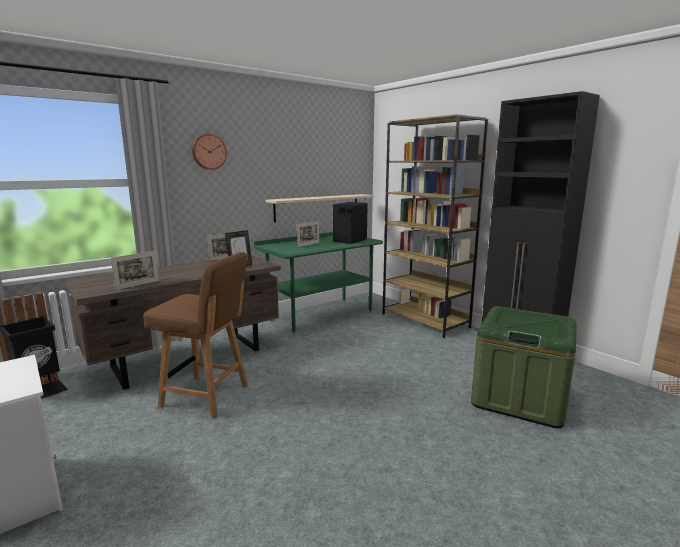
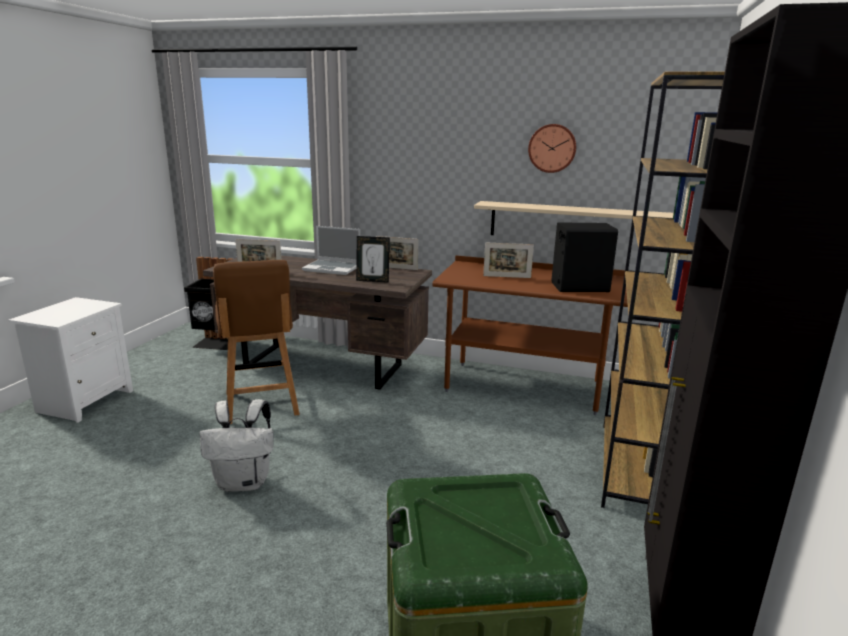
camera: 55 degrees right, 5 degrees up
wall clock [192,134,227,170] -> wall clock moved to [528,124,576,173]
green desk [254,232,383,334] -> brown desk [432,255,628,415]
none -> white backpack [199,399,274,492]
none -> laptop [302,226,360,275]

